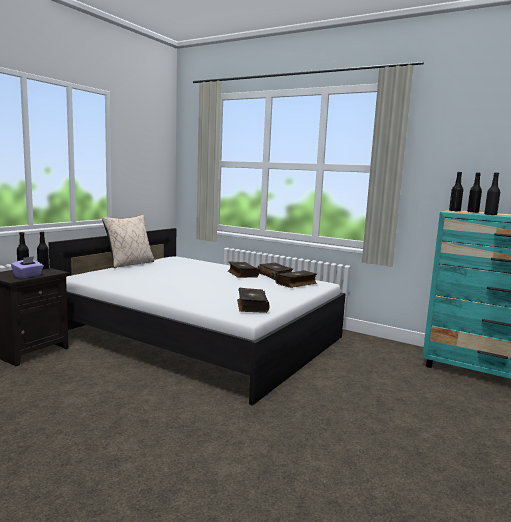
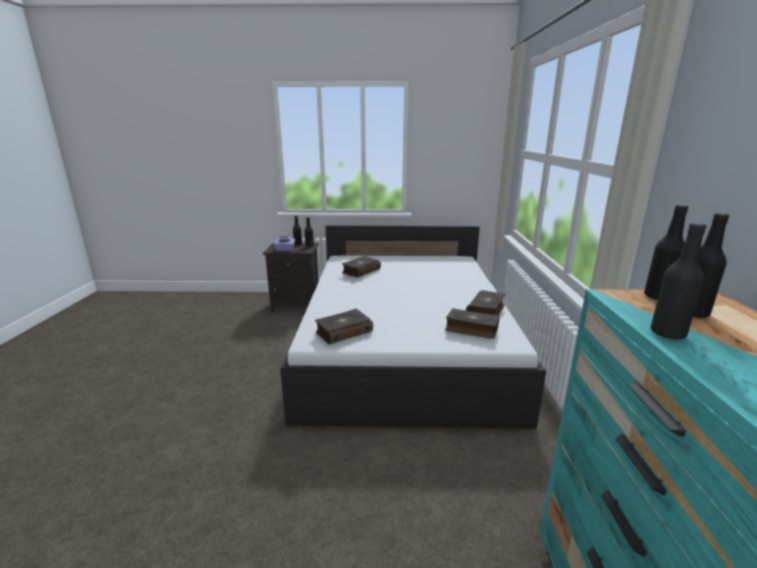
camera: 60 degrees right, 10 degrees up
beige pillow [102,215,154,268] -> none
book [228,261,259,278] -> book moved to [342,256,381,278]

